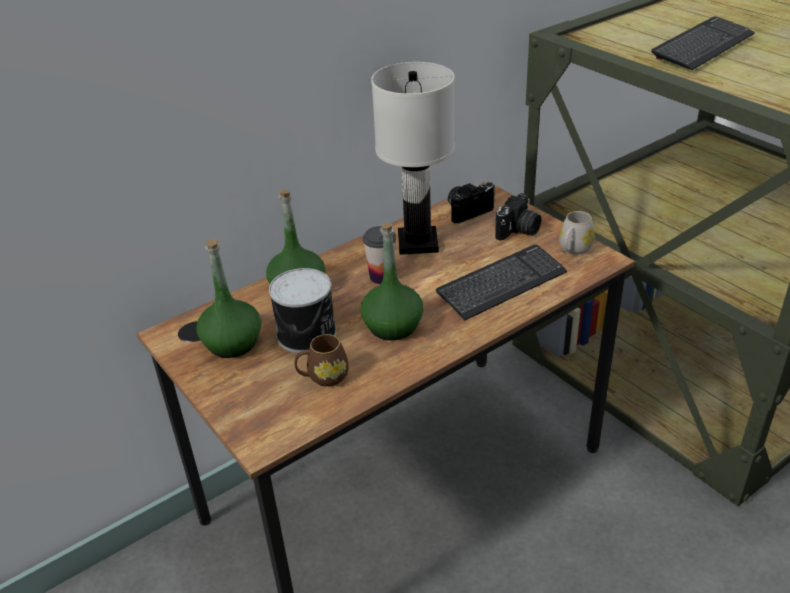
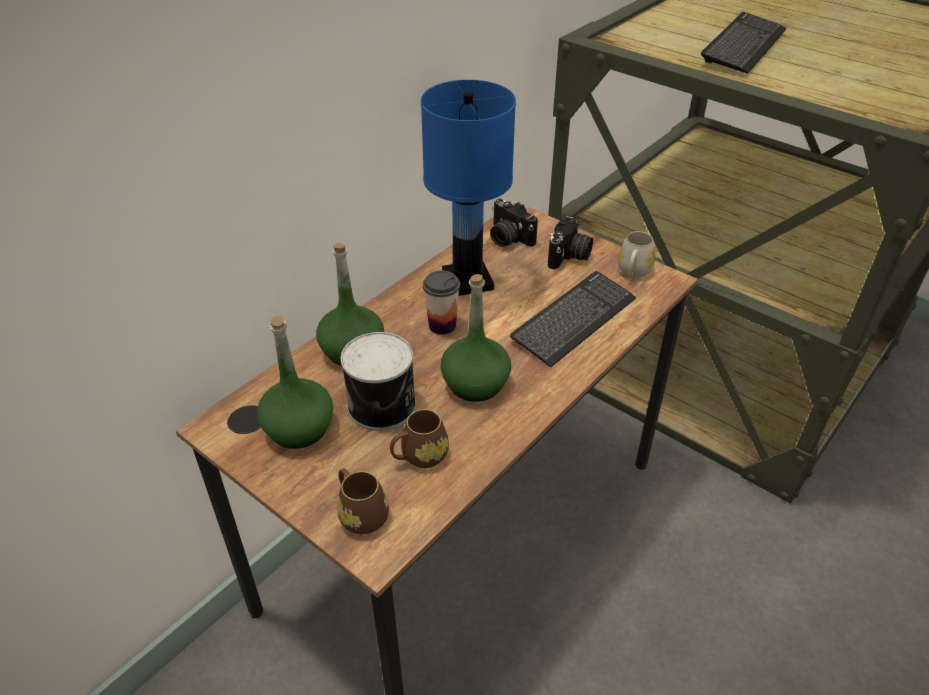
camera: 15 degrees left, 5 degrees up
white table lamp [371,62,455,255] -> blue table lamp [421,80,516,296]
camera [448,182,495,223] -> camera turned 90 degrees counterclockwise [490,198,538,247]
none -> brown mug [337,468,389,534]

